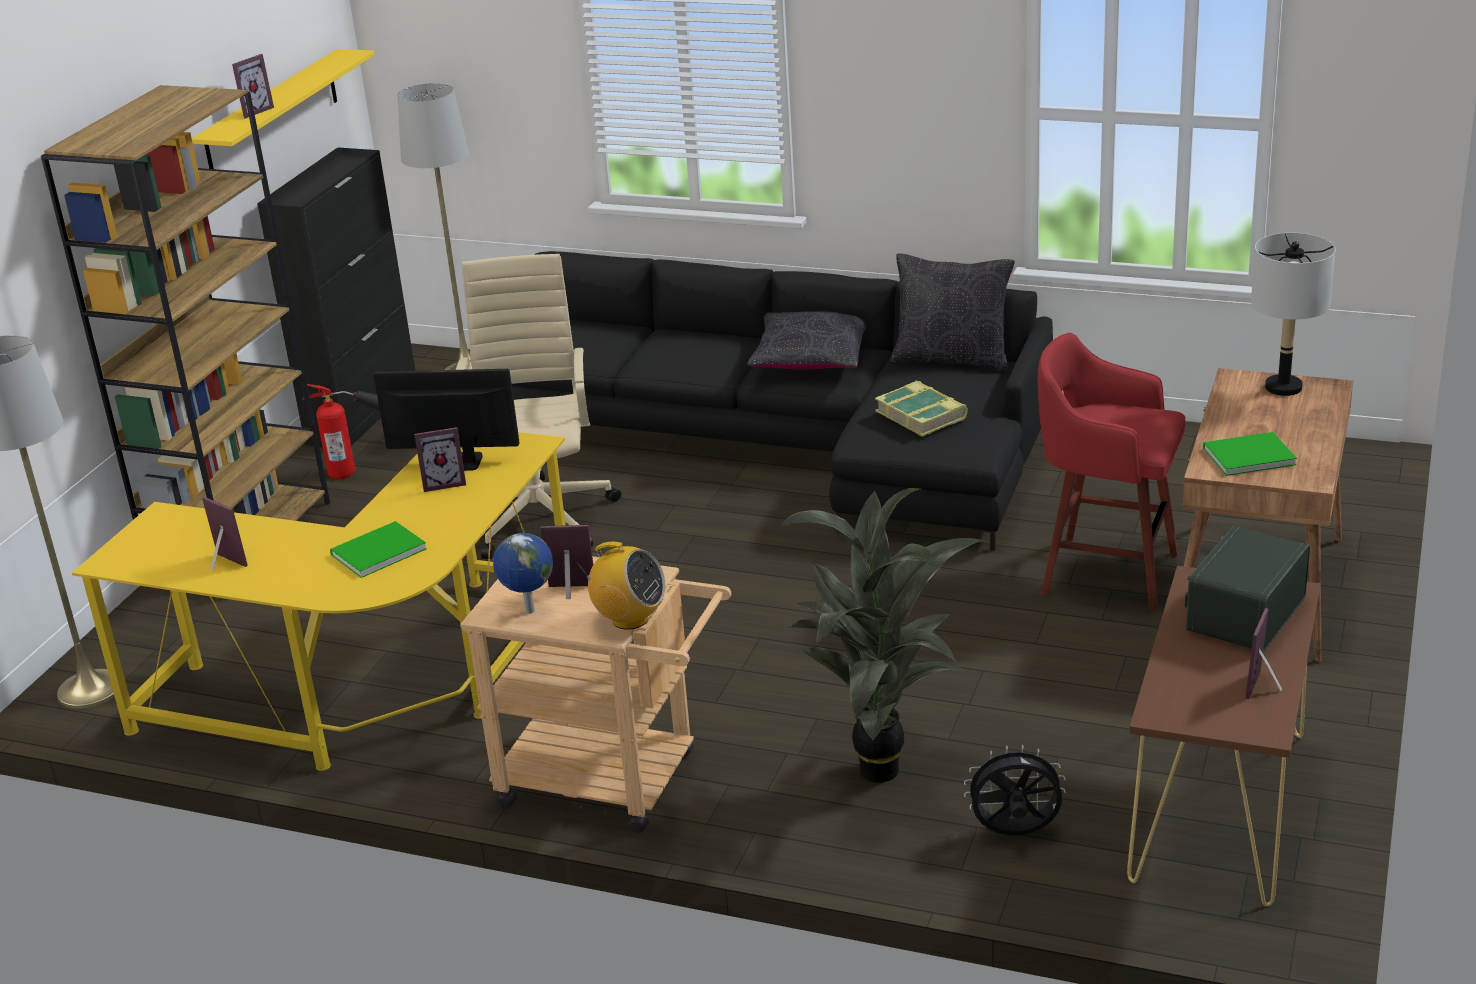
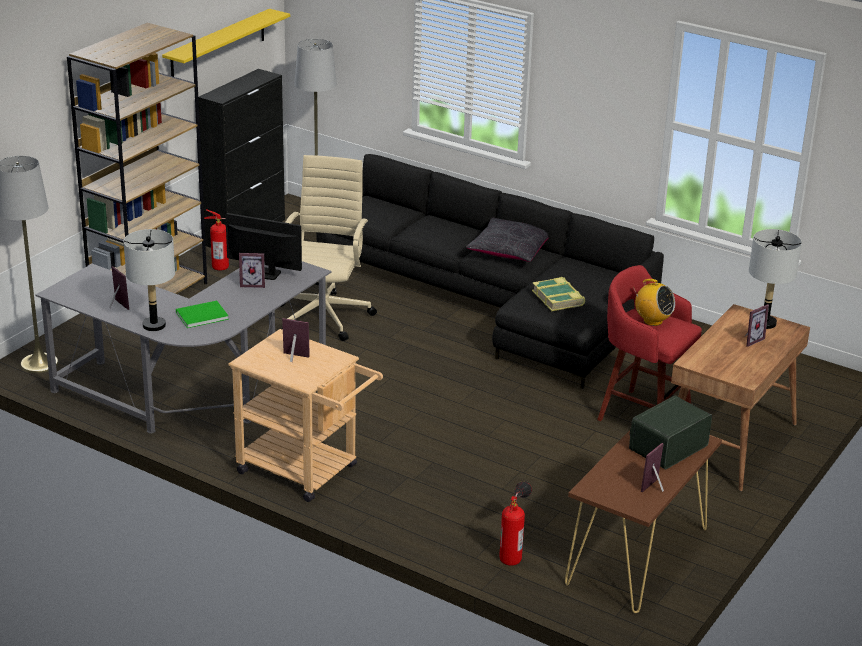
camera: 10 degrees right, 0 degrees up
yellow desk [72,432,566,771] -> grey desk [36,261,332,434]
picture frame [232,54,274,119] -> picture frame moved to [744,304,769,347]
globe [493,533,553,614] -> none
radio [577,542,666,630] -> radio moved to [633,279,675,326]
potted plant [780,488,986,783] -> none
black pillow [890,253,1015,371] -> none
black fan [964,745,1066,835] -> fire extinguisher [499,481,532,566]
green book [1203,432,1297,476] -> none
none -> grey table lamp [124,229,175,331]

